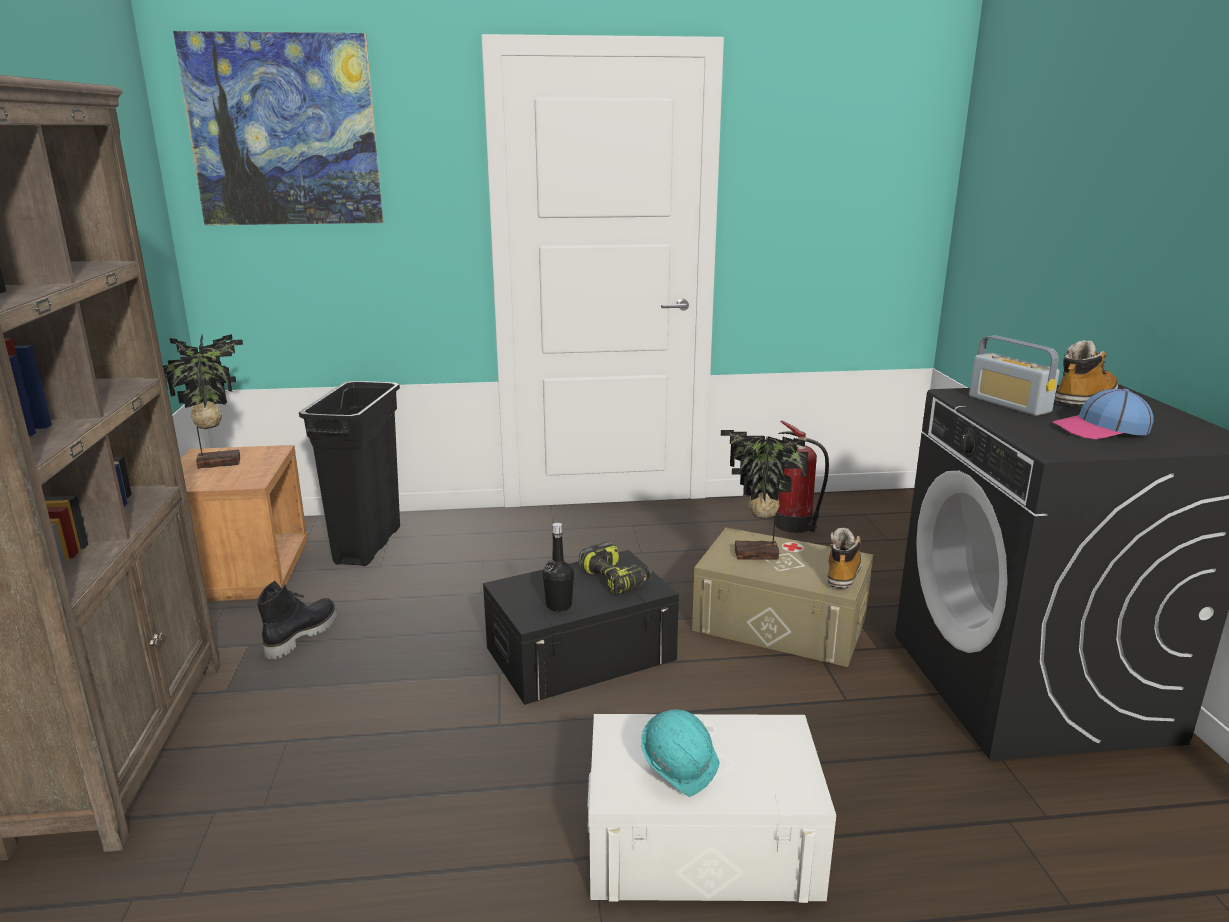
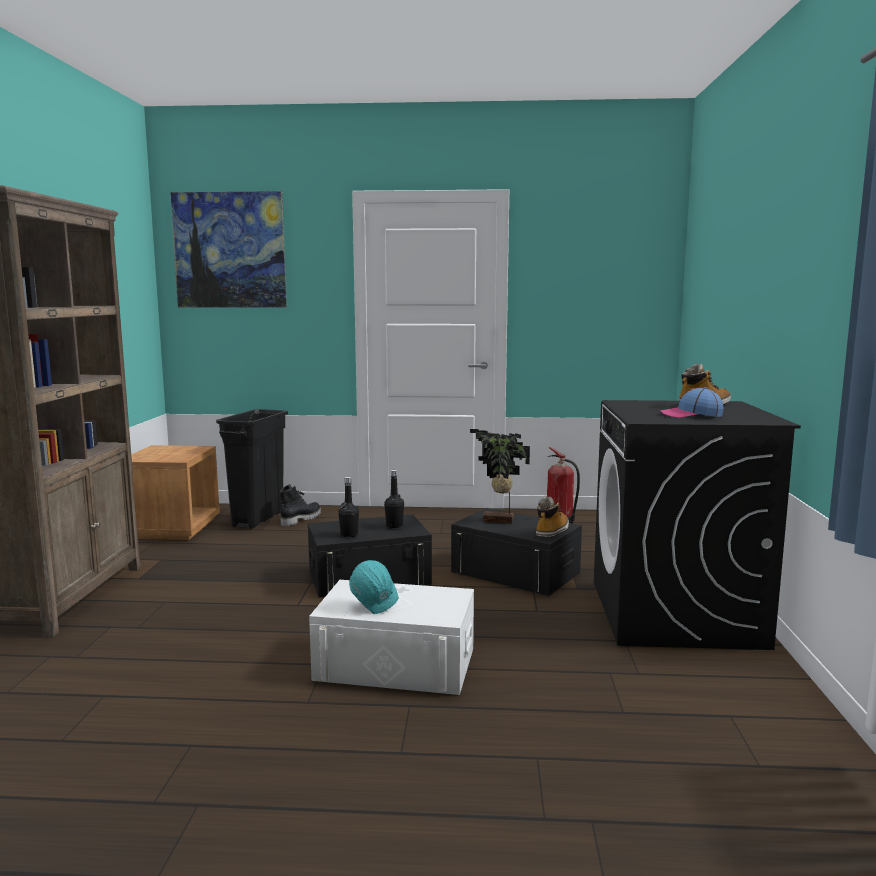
camera: 10 degrees right, 10 degrees down
potted plant [163,334,243,469] -> none
black boot [257,581,337,659] -> black boot moved to [280,484,321,526]
power drill [579,542,652,595] -> black bottle [384,470,404,528]
beige storage box [692,528,873,667] -> black storage box [451,508,582,596]
radio [969,336,1060,416] -> none

